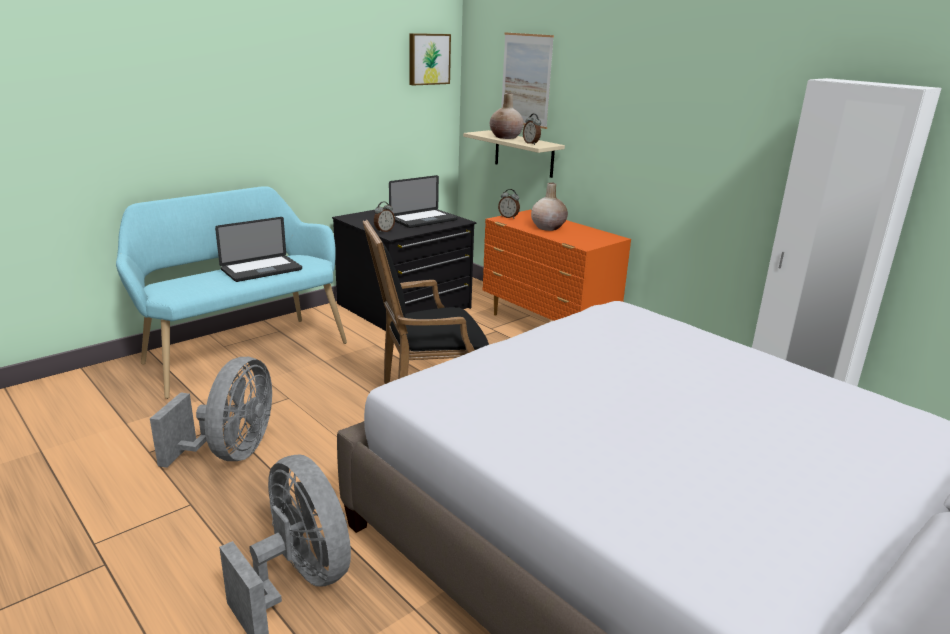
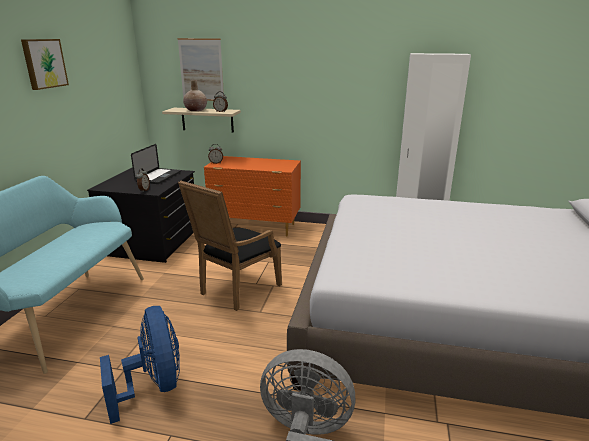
camera: 35 degrees left, 0 degrees up
grey fan [150,357,272,468] -> blue fan [100,306,180,424]
laptop [215,217,302,282] -> none
picture [409,33,451,86] -> picture moved to [21,39,69,90]
beige vase [531,182,568,231] -> none

